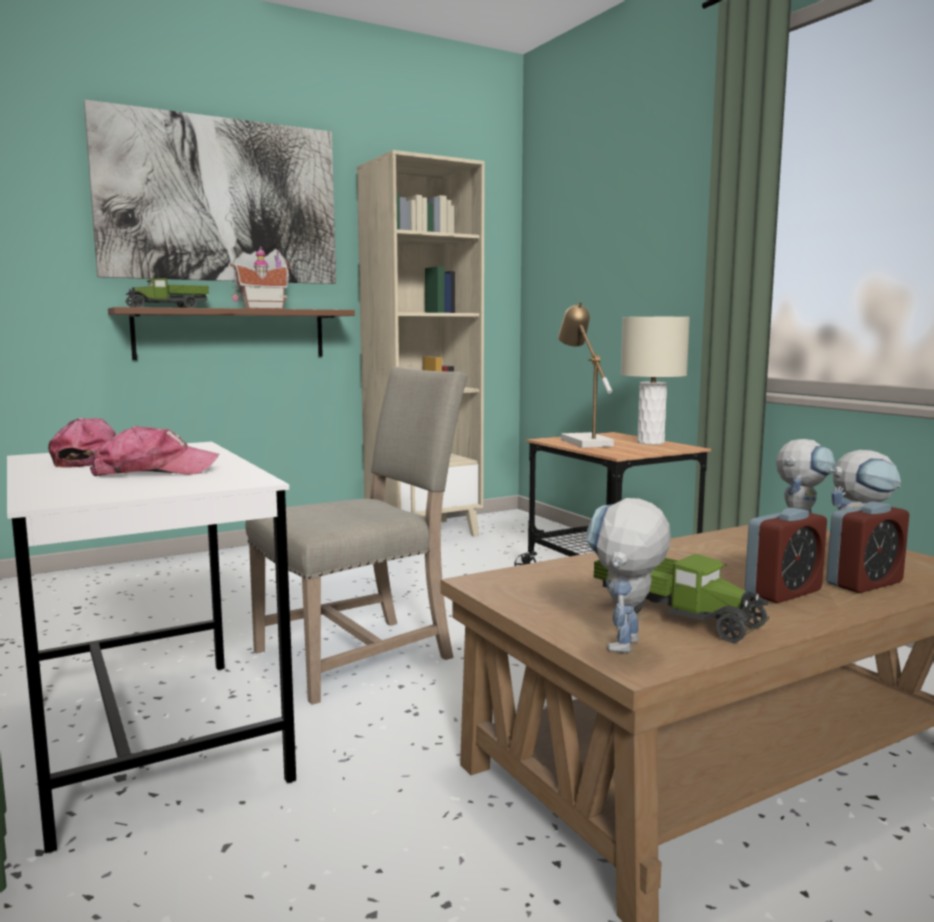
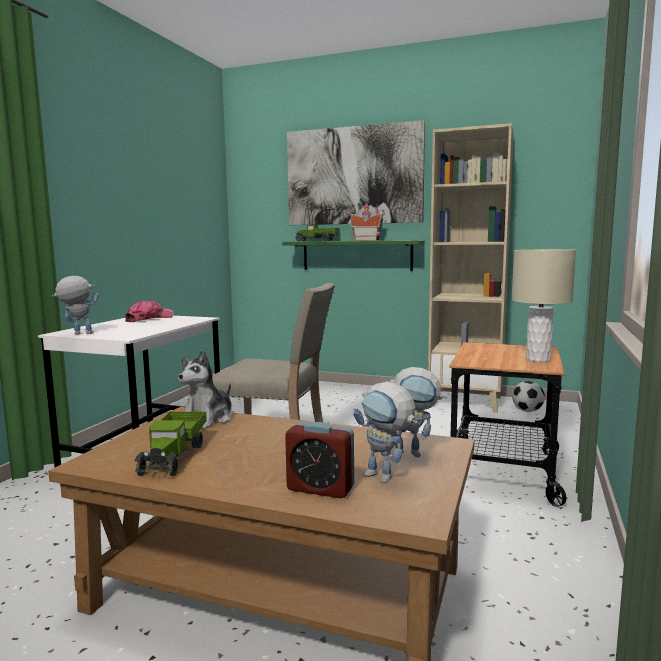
camera: 50 degrees right, 0 degrees up
cap [90,426,219,476] -> none
brown shelf [108,307,355,360] -> green shelf [282,240,425,271]
table lamp [558,302,614,448] -> none
toy robot [586,498,671,653] -> toy robot moved to [52,276,99,335]
alarm clock [745,508,827,603] -> none
none -> plush toy [178,350,232,429]
none -> football [512,381,545,412]

